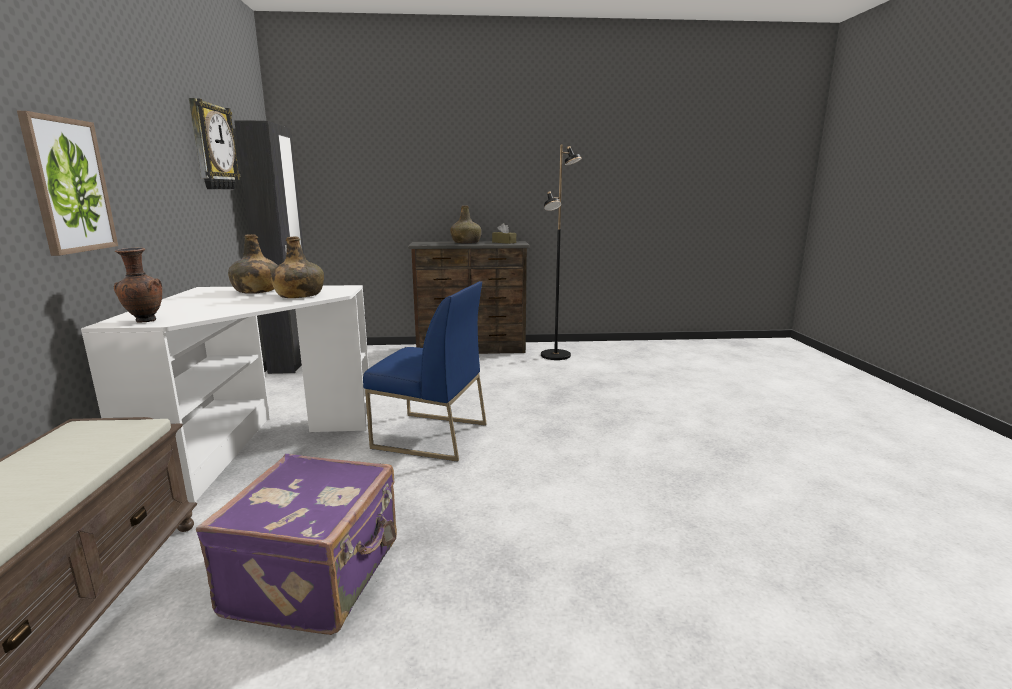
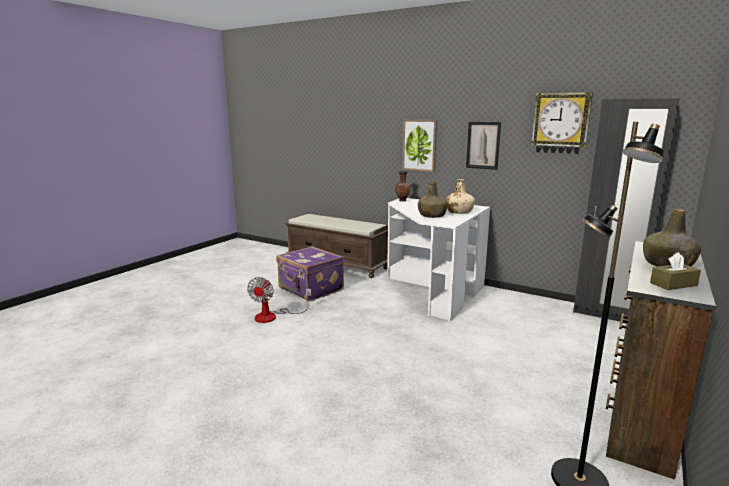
camera: 125 degrees right, 0 degrees up
green bottle [228,234,278,294] -> beige bottle [446,179,475,214]
blue chair [363,281,487,462] -> none
none -> fan [247,277,311,323]
none -> picture [466,122,501,170]

